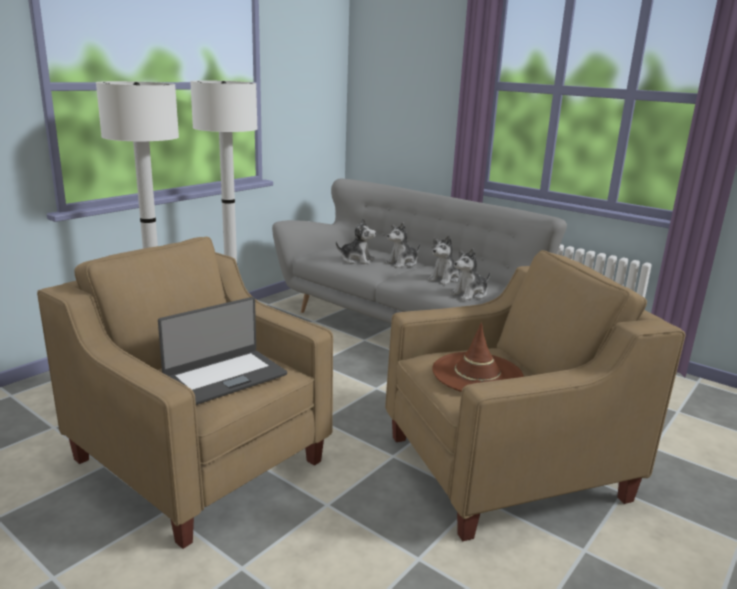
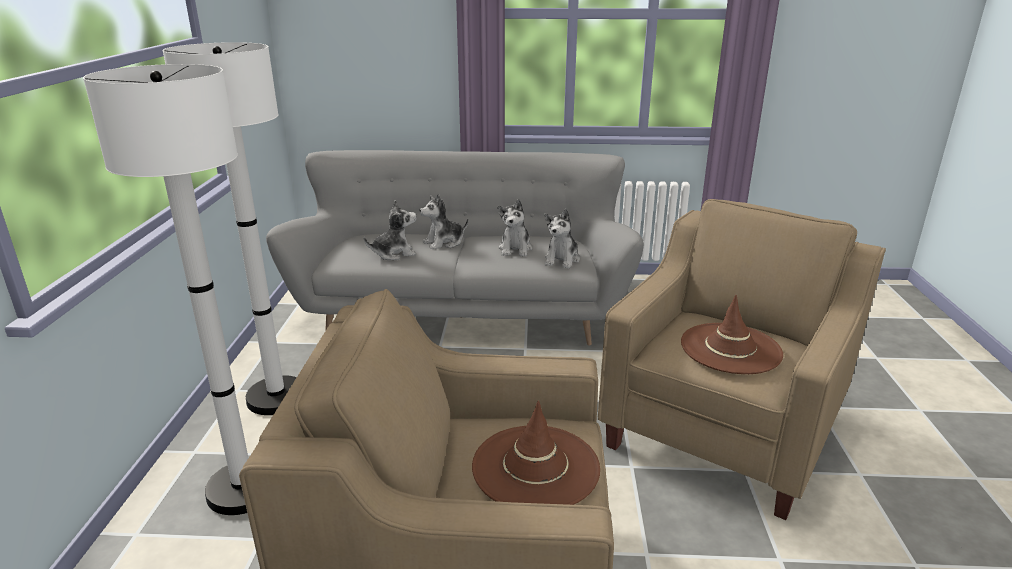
camera: 35 degrees left, 5 degrees up
laptop [158,297,287,405] -> brown hat [472,401,600,505]
plush toy [385,222,420,268] -> plush toy turned 45 degrees clockwise [420,194,468,249]

